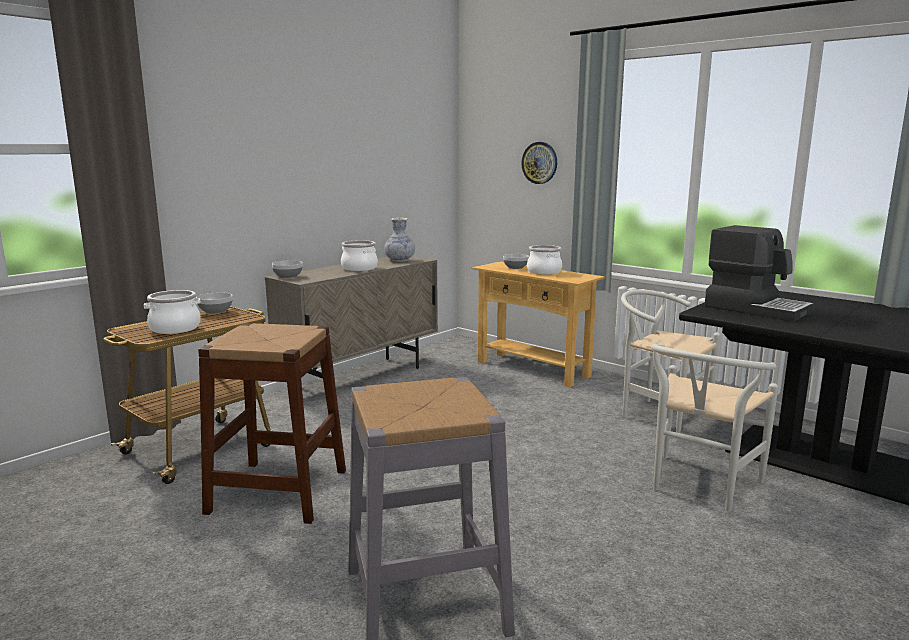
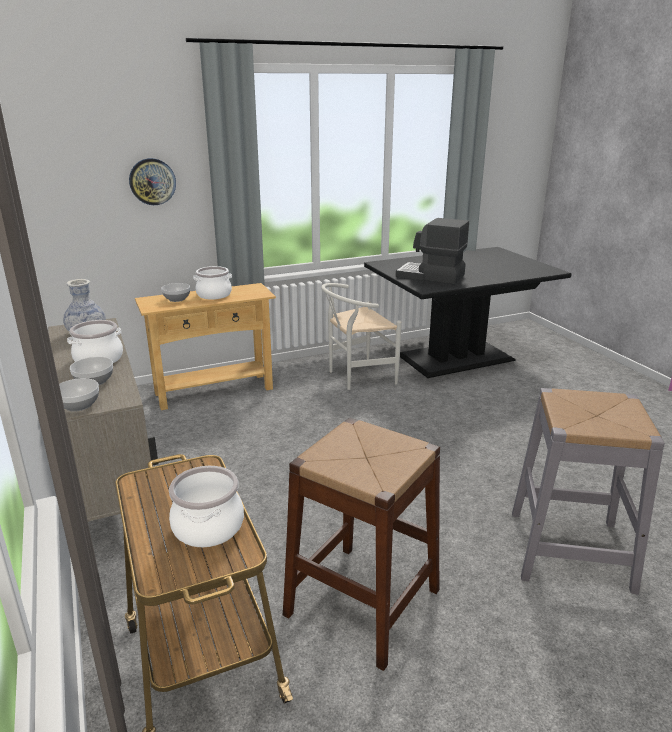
camera: 65 degrees left, 10 degrees up
bowl [196,293,233,314] -> bowl moved to [70,357,113,385]
white chair [651,344,778,512] -> none
coffee machine [705,225,814,322] -> coffee machine turned 135 degrees counterclockwise [396,218,469,285]

